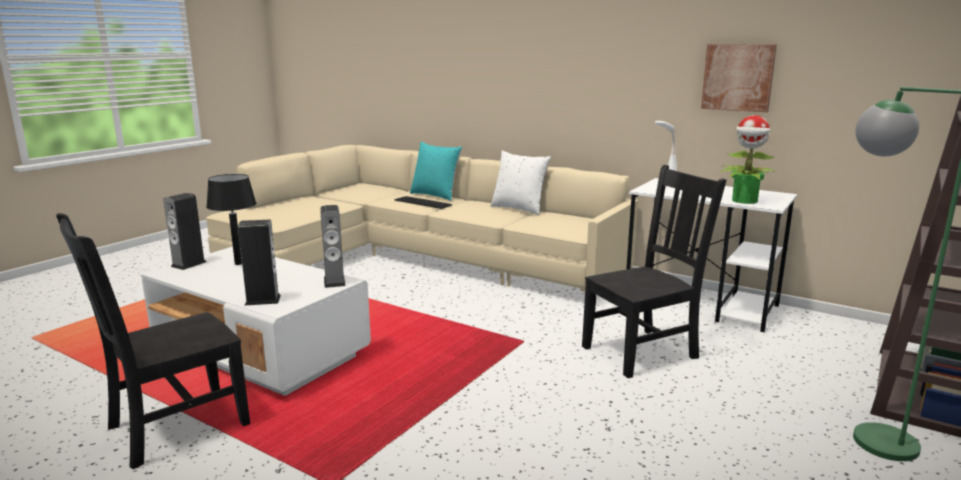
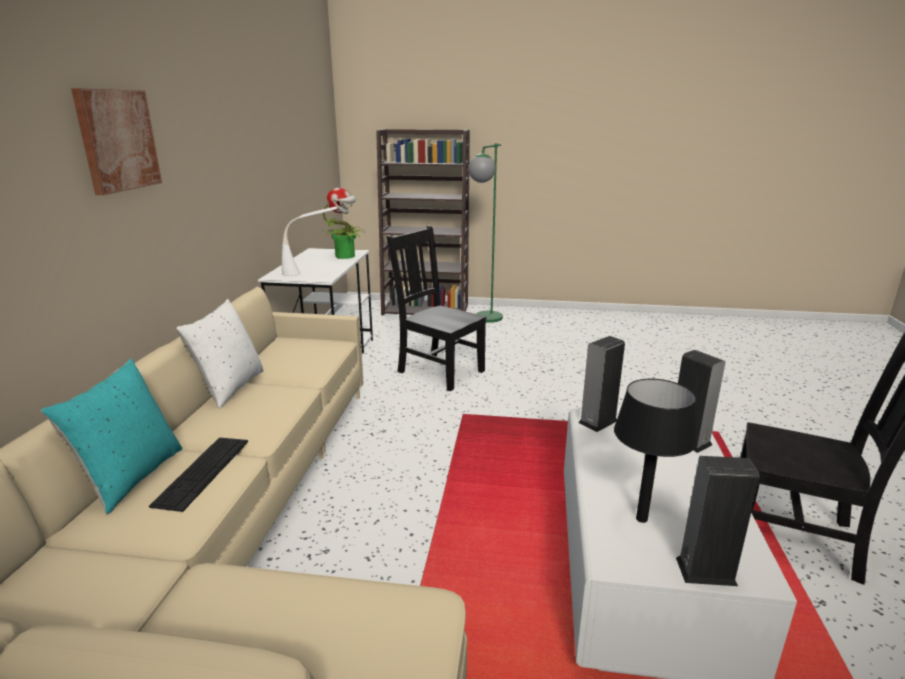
camera: 115 degrees left, 5 degrees up
picture [701,44,777,112] -> picture moved to [71,88,162,195]

